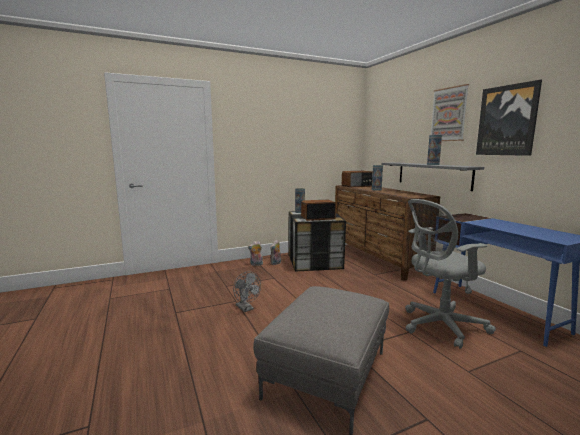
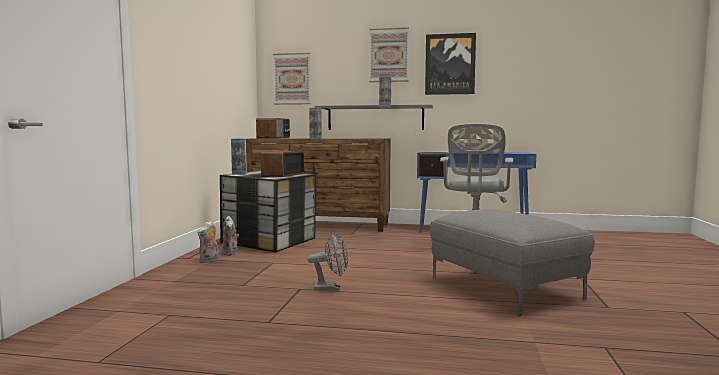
camera: 55 degrees left, 5 degrees down
none -> picture [273,53,311,105]

